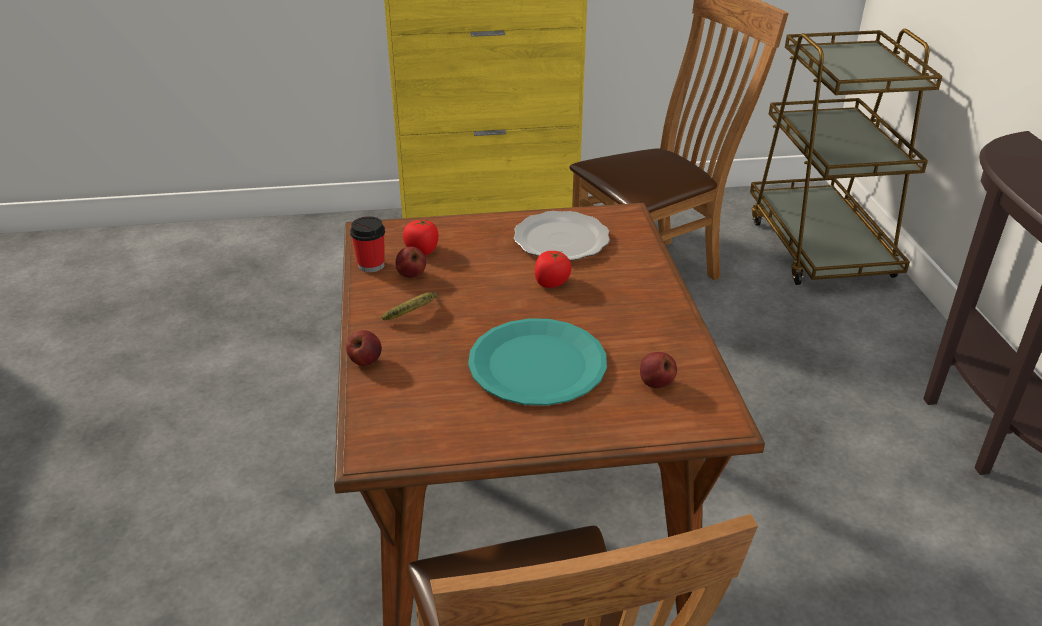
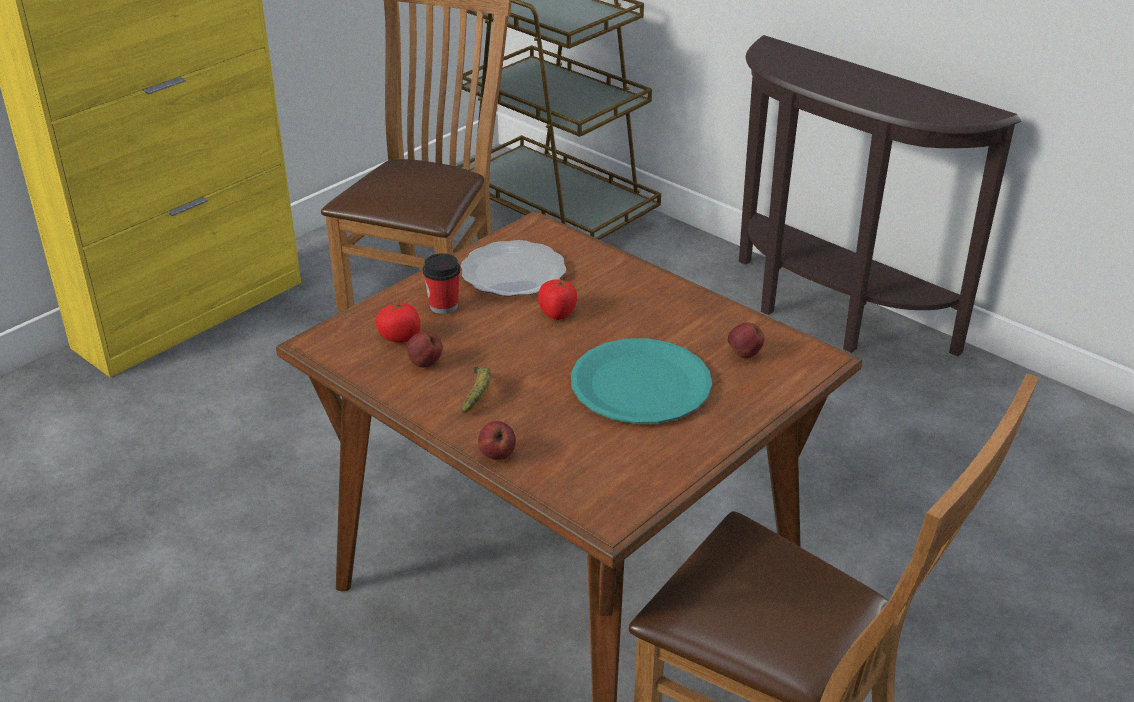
camera: 40 degrees left, 0 degrees up
cup [350,216,385,272] -> cup moved to [423,253,460,314]

